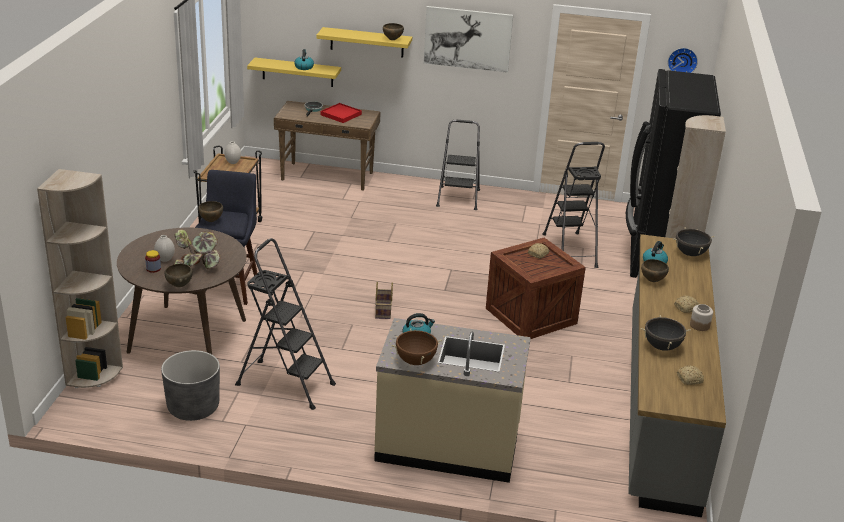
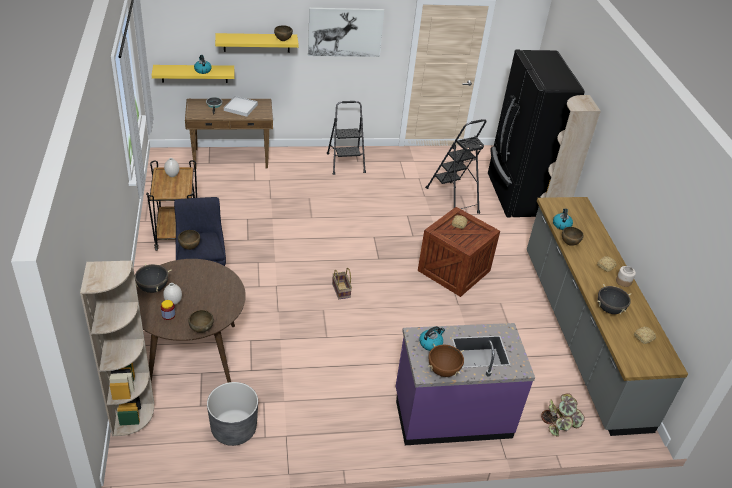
camera: 20 degrees left, 10 degrees up
potted plant [174,230,221,270] -> potted plant moved to [541,393,585,437]
step ladder [235,238,336,410] -> none
red tray [321,103,362,123] -> white tray [224,96,258,117]
beige counter [374,318,531,483] -> purple counter [395,323,535,445]
wall clock [668,48,698,73] -> none
black cooking pot [673,227,714,256] -> black cooking pot moved to [135,263,171,293]

